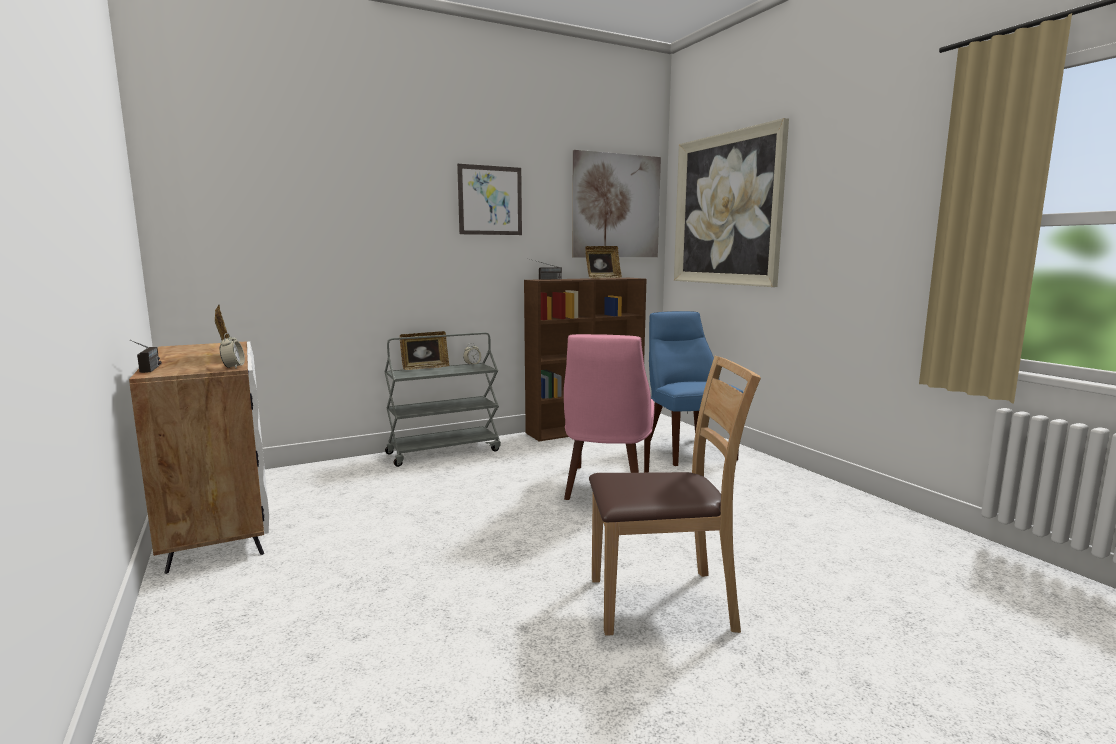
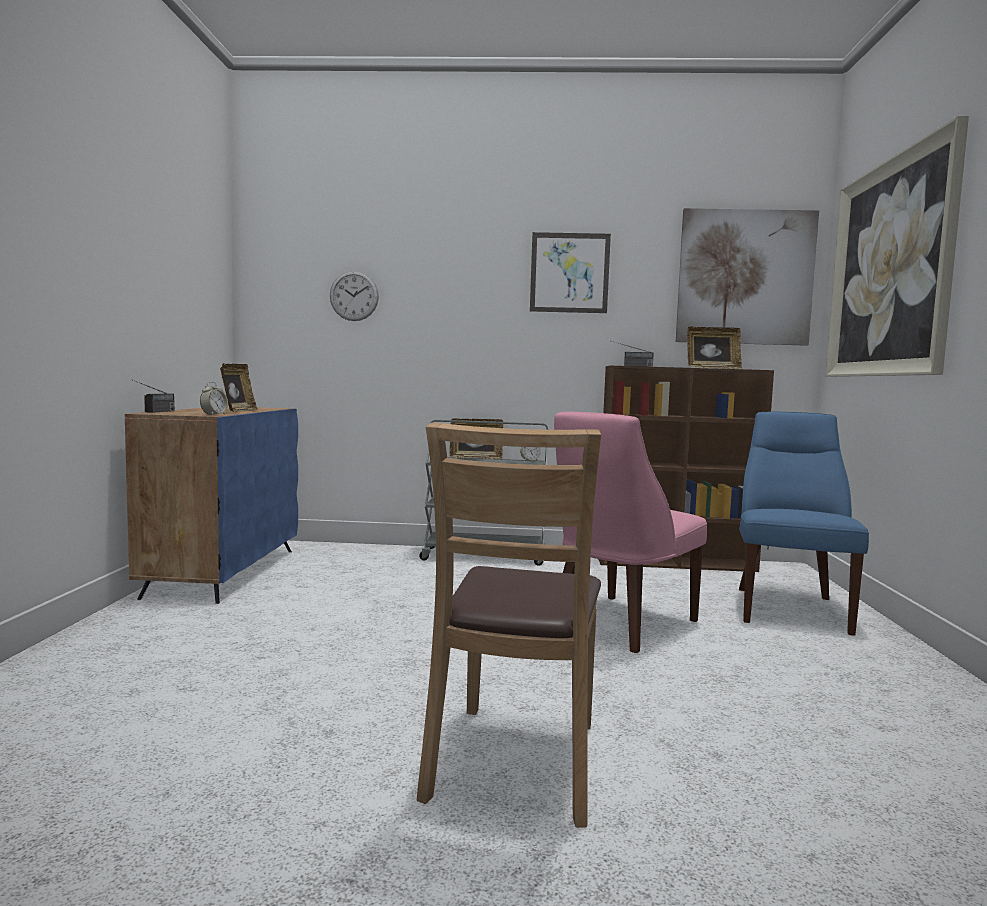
camera: 30 degrees right, 5 degrees down
white cabinet [129,341,269,574] -> blue cabinet [125,406,298,604]
brown chair [589,356,761,636] -> brown chair turned 75 degrees clockwise [417,423,601,828]
none -> wall clock [330,271,379,321]

